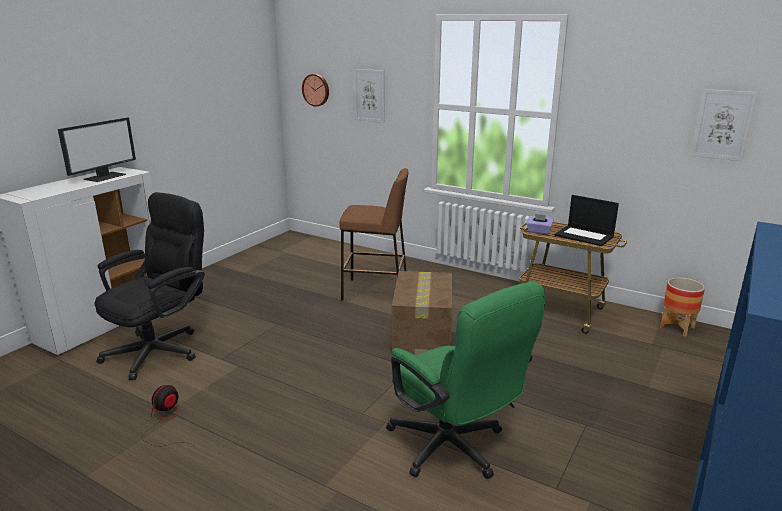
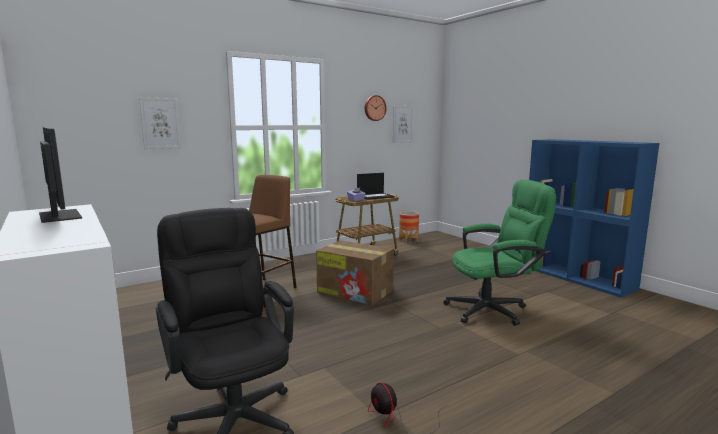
camera: 65 degrees left, 10 degrees down
wall clock [302,74,329,107] -> wall clock moved to [365,95,386,121]

